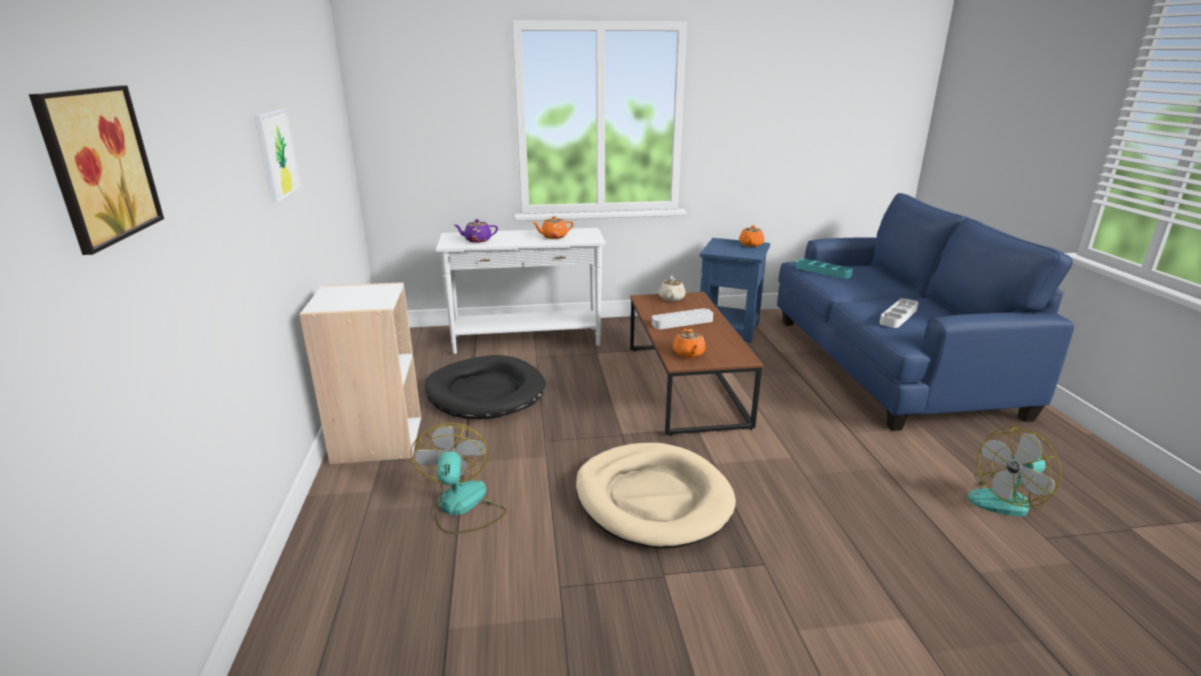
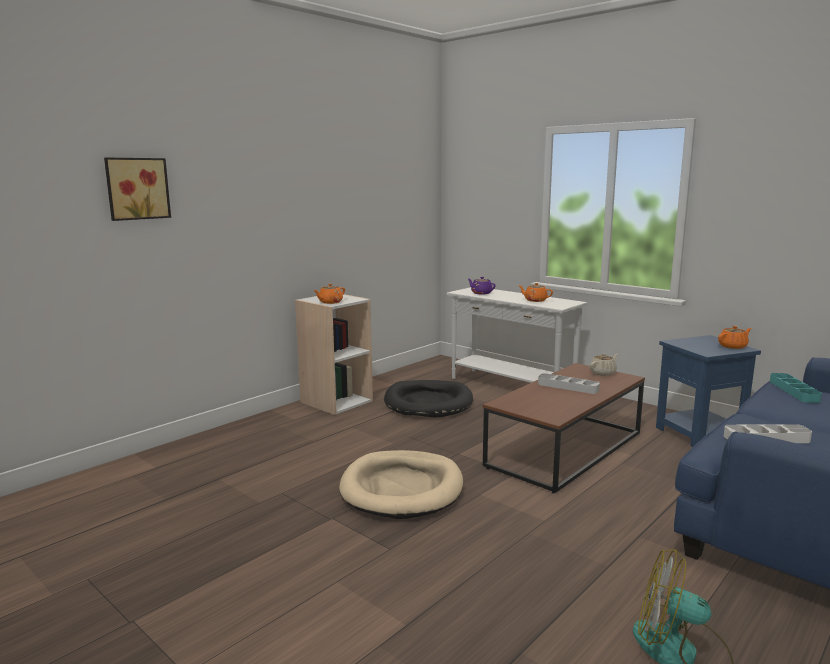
camera: 50 degrees right, 10 degrees down
picture [254,109,301,203] -> none
fan [410,423,506,534] -> none
orange teapot [673,329,706,358] -> orange teapot moved to [314,284,345,304]

